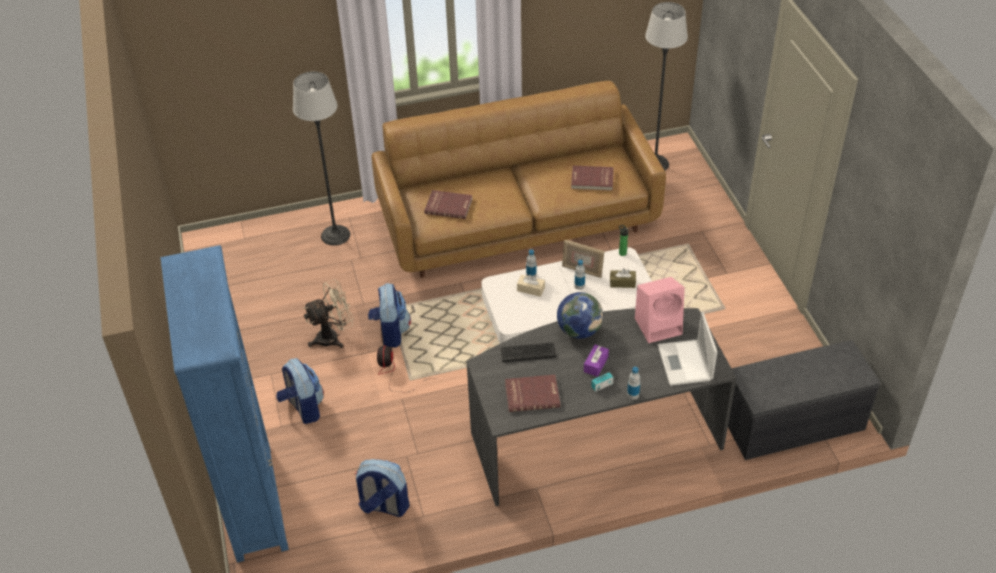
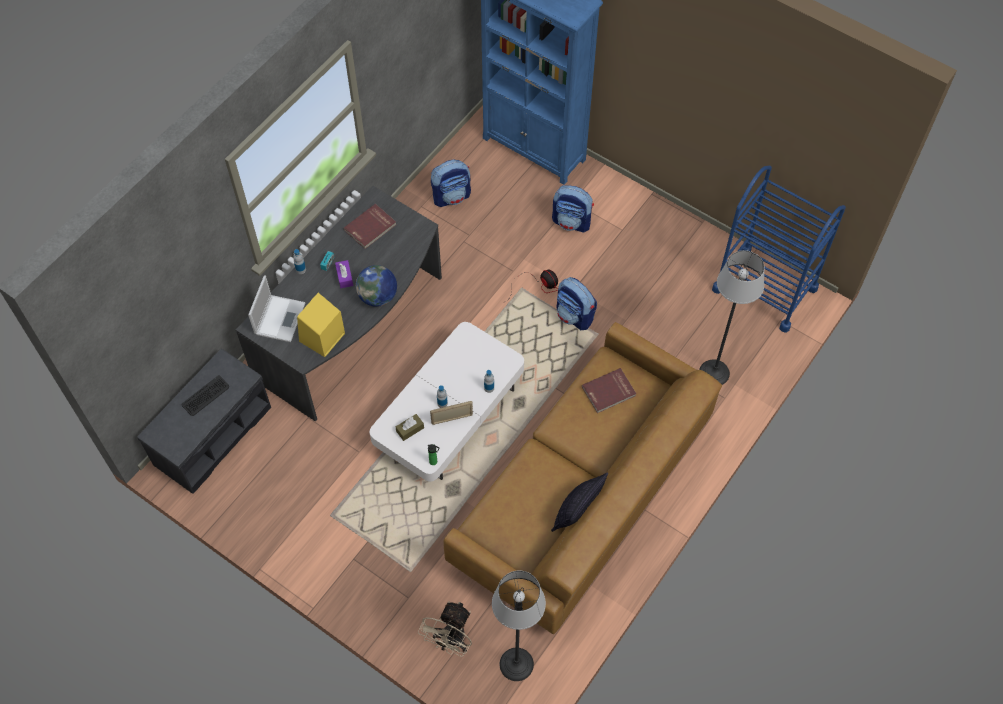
camera: 140 degrees right, 15 degrees up
beige fan [303,279,354,348] -> beige fan moved to [418,601,472,657]
keyboard [501,343,556,362] -> keyboard moved to [181,375,229,416]
beige tissue box [517,275,545,297] -> none
red book [571,166,614,191] -> none
pink speaker [635,277,685,343] -> yellow speaker [297,293,345,357]
laptop [658,312,717,386] -> laptop turned 60 degrees clockwise [248,275,306,342]
none -> pillow [551,472,608,532]
none -> blue cart [712,166,846,333]

